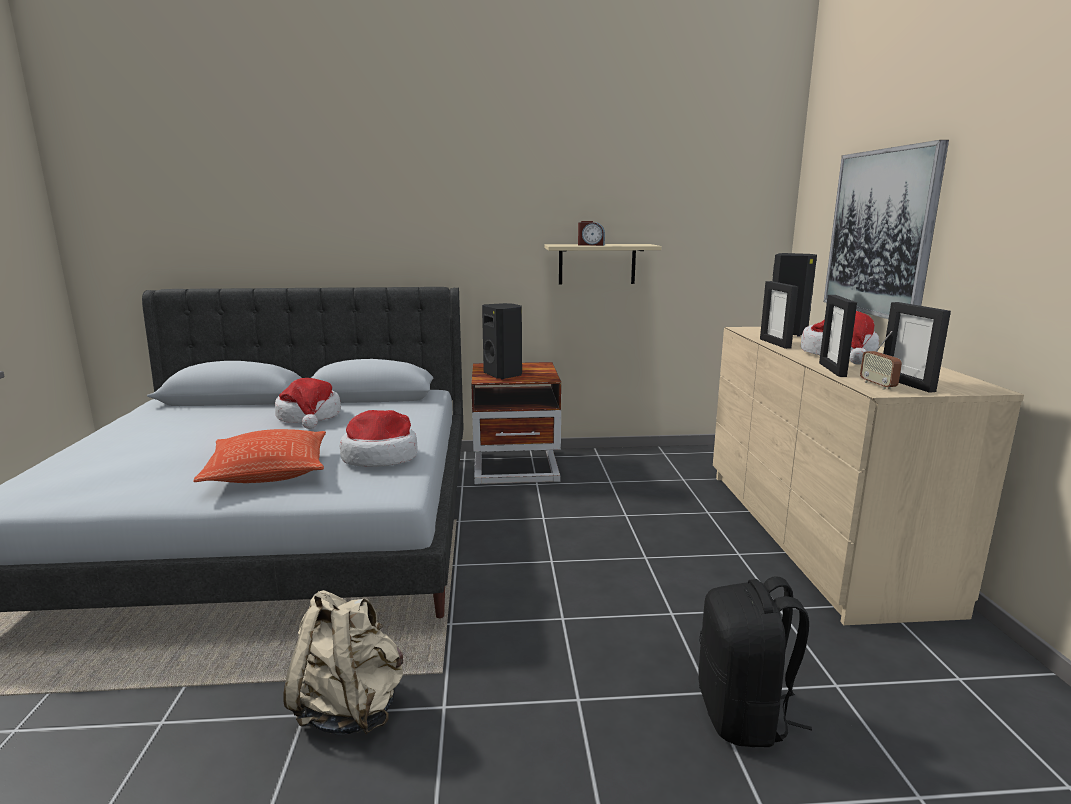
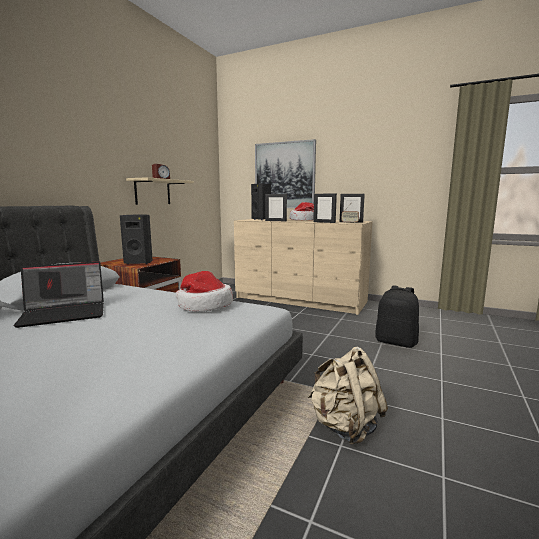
camera: 60 degrees left, 5 degrees down
orange pillow [193,429,326,483] -> none
hat [275,378,341,429] -> laptop [13,261,104,328]

